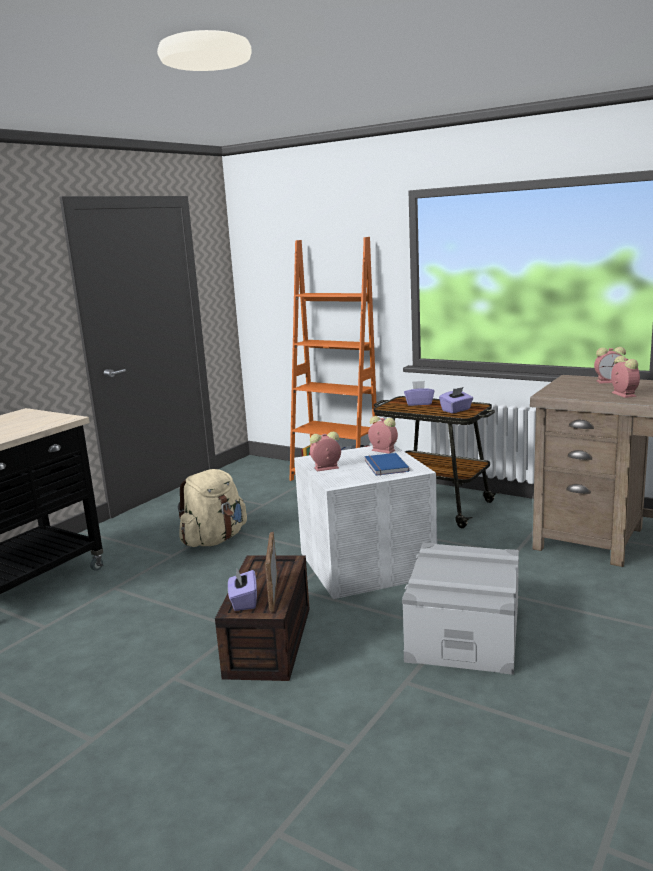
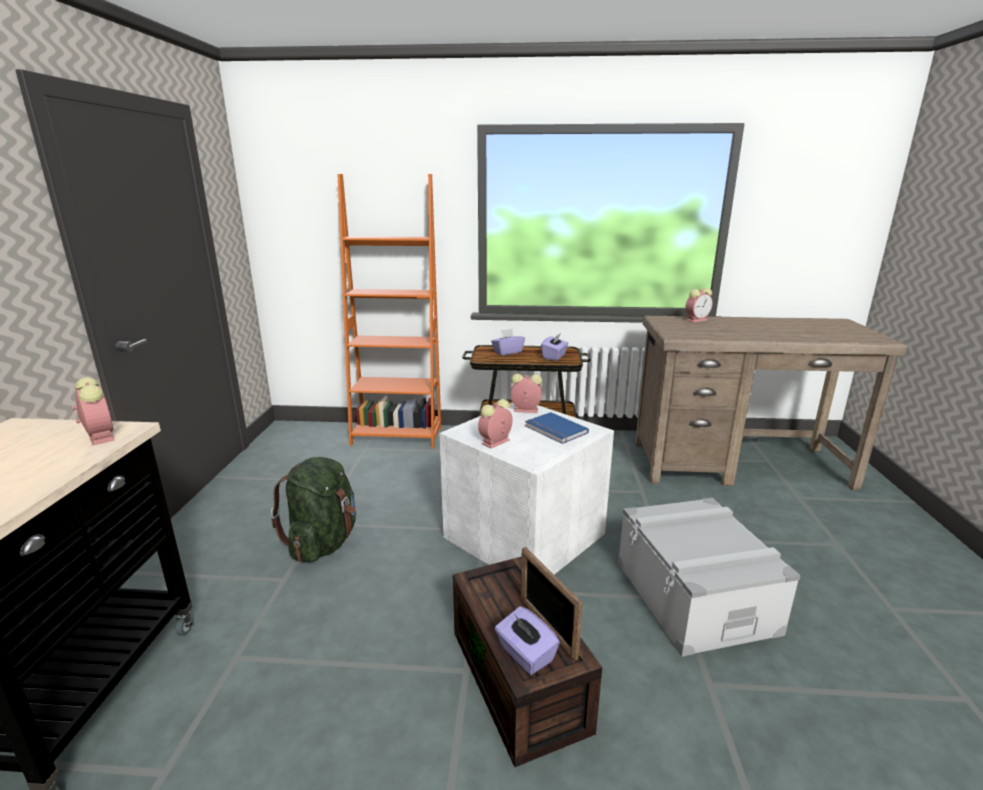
camera: 30 degrees left, 5 degrees up
beige backpack [178,469,247,547] -> green backpack [271,457,357,562]
alarm clock [611,356,640,398] -> alarm clock moved to [72,377,115,446]

